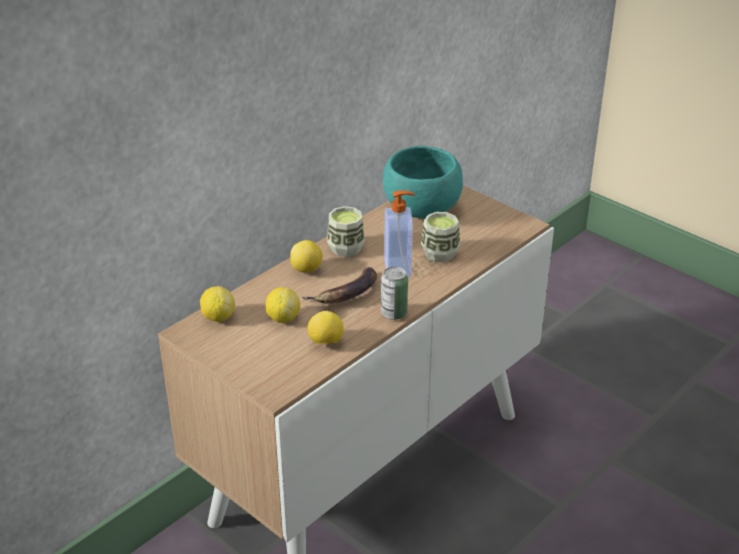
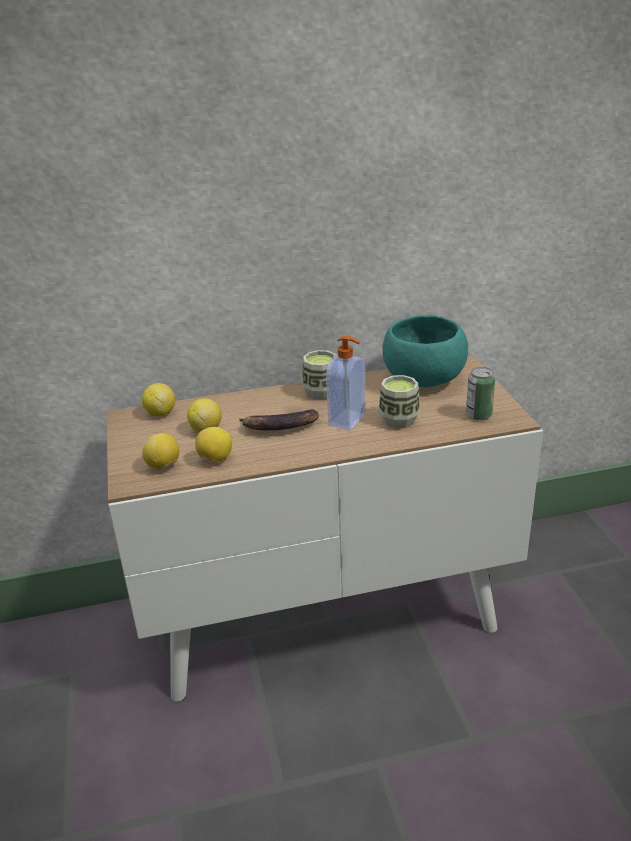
camera: 35 degrees right, 5 degrees down
lemon [290,240,323,273] -> lemon moved to [142,433,179,469]
can [381,267,408,320] -> can moved to [466,367,495,420]

